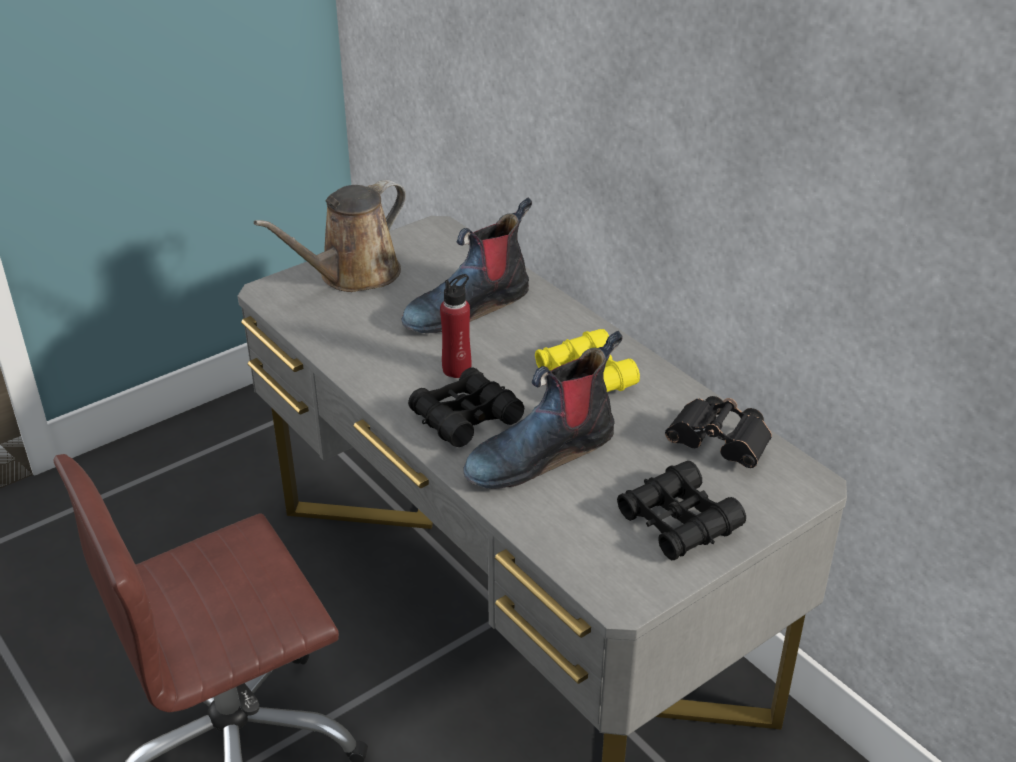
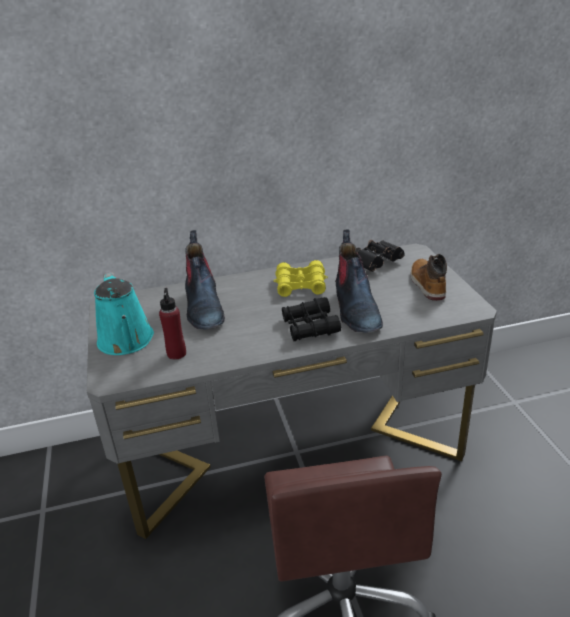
camera: 65 degrees left, 5 degrees down
brown watering can [254,180,406,292] -> turquoise watering can [94,272,154,355]
red bottle [440,274,471,378] -> red bottle moved to [159,288,186,360]
black binoculars [617,461,746,560] -> boot [411,254,447,301]

